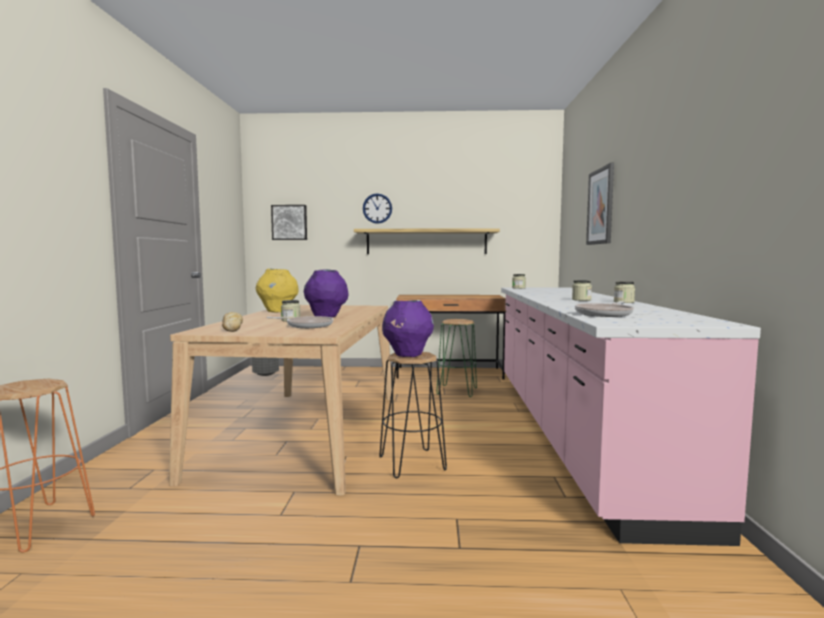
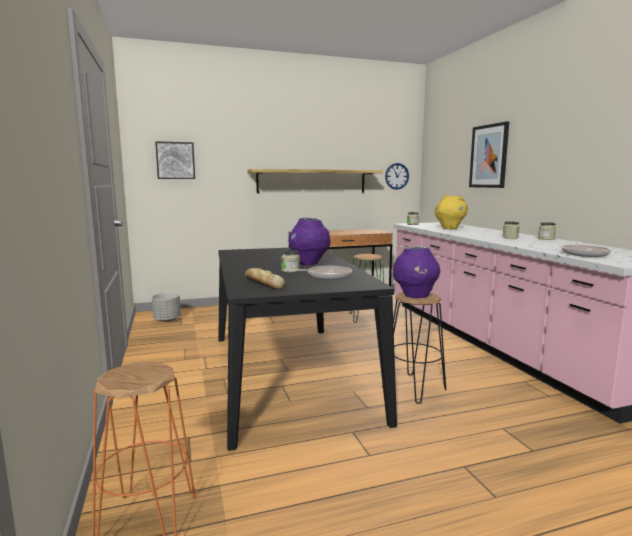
camera: 20 degrees left, 5 degrees up
beige dining table [169,305,392,496] -> black dining table [218,248,397,450]
yellow vase [256,268,298,312] -> yellow vase moved to [435,195,468,229]
wall clock [363,193,392,224] -> wall clock moved to [385,163,409,190]

